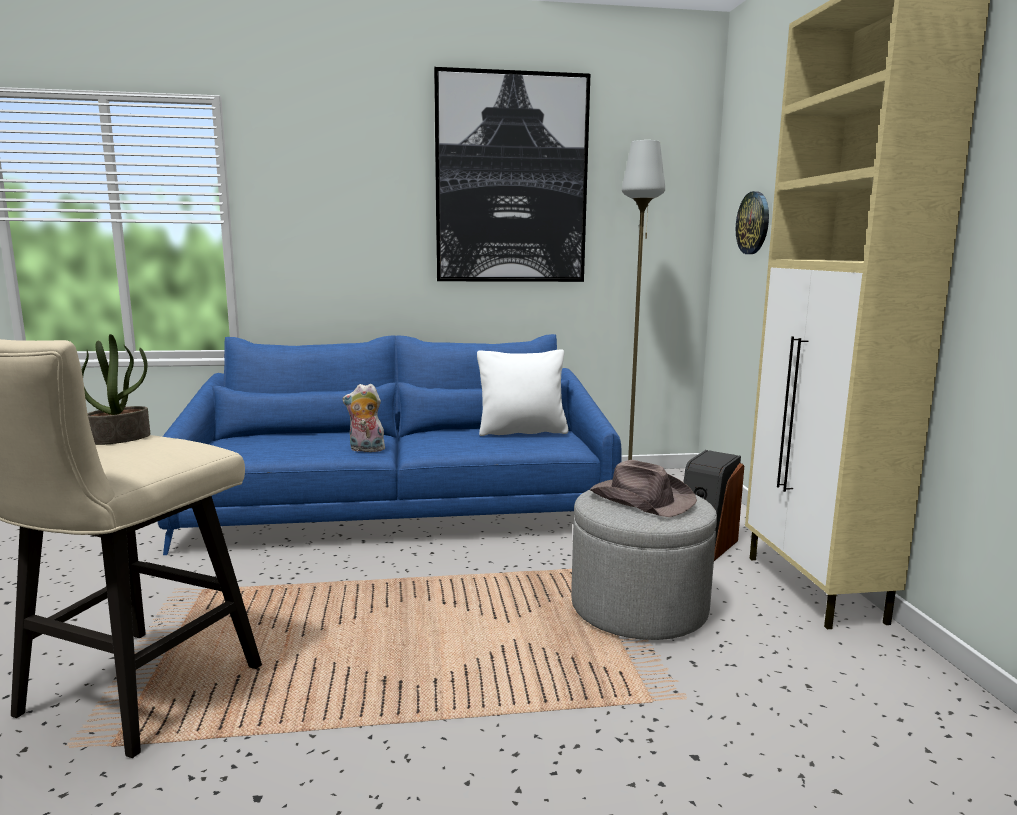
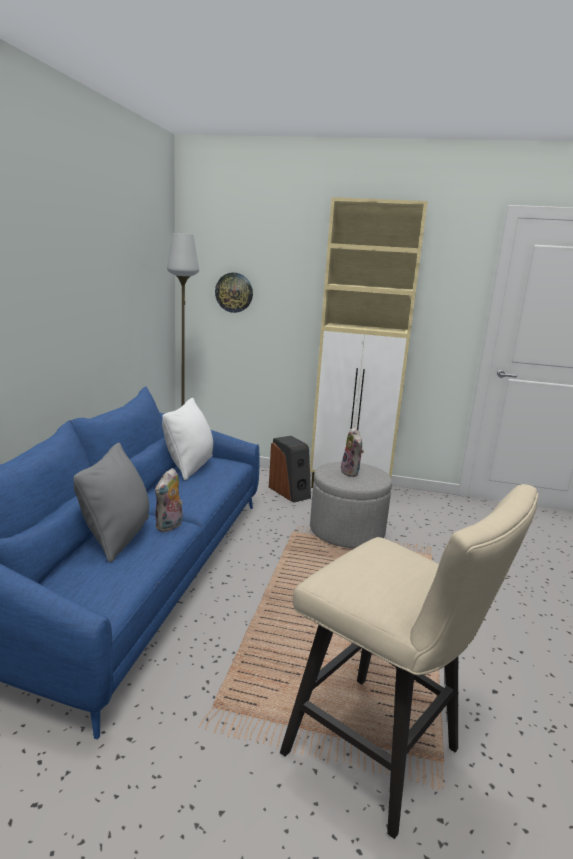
camera: 70 degrees left, 5 degrees up
potted plant [81,334,150,445] -> none
picture [434,67,590,282] -> none
brown hat [590,460,697,517] -> plush toy [341,427,364,477]
none -> grey pillow [73,443,149,563]

